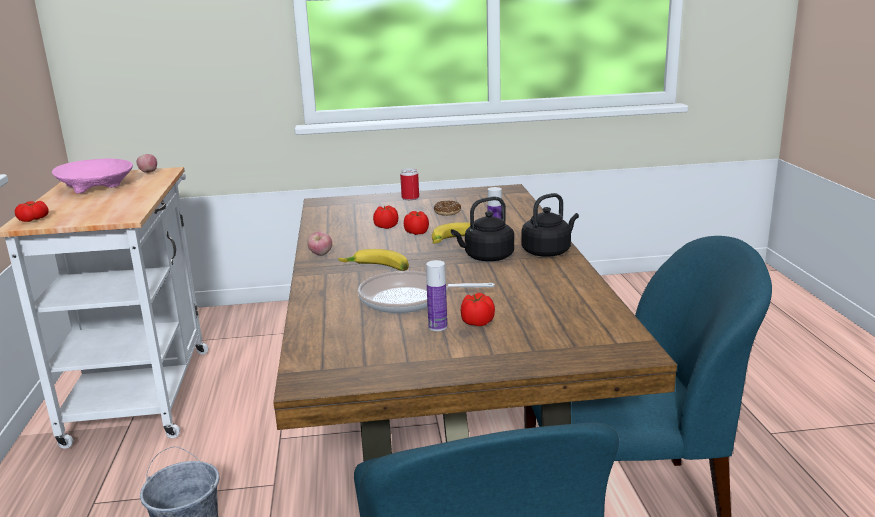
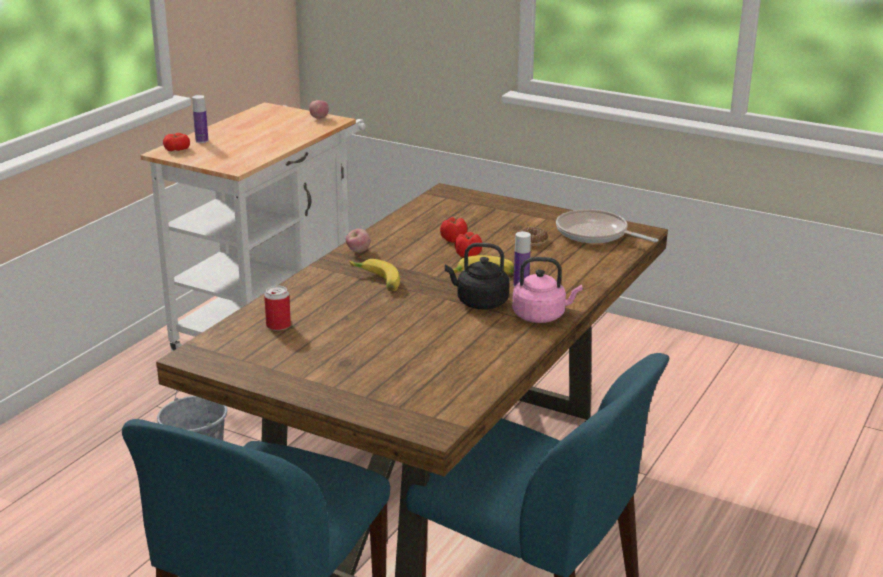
camera: 35 degrees right, 5 degrees up
pink bowl [52,159,133,193] -> none
frying pan [358,271,495,313] -> frying pan moved to [556,209,658,243]
can [400,168,419,200] -> can moved to [264,286,291,331]
bottle [426,260,447,331] -> bottle moved to [192,95,208,143]
tomato [461,293,495,326] -> none
black kettle [521,193,579,257] -> pink kettle [512,257,582,323]

